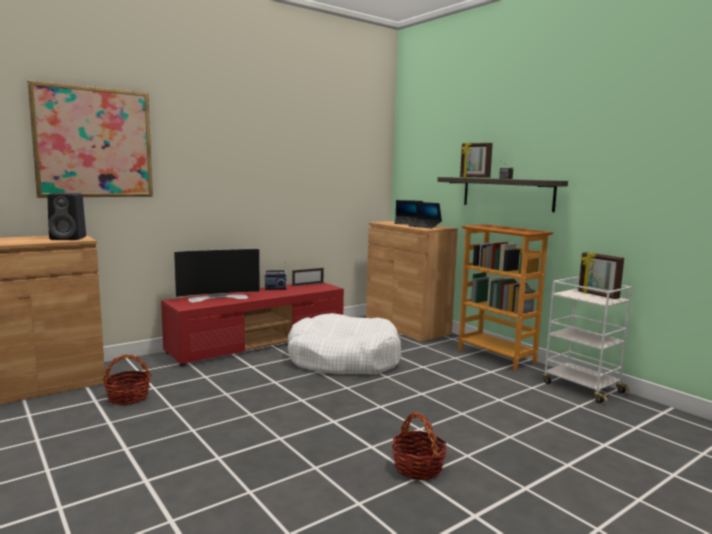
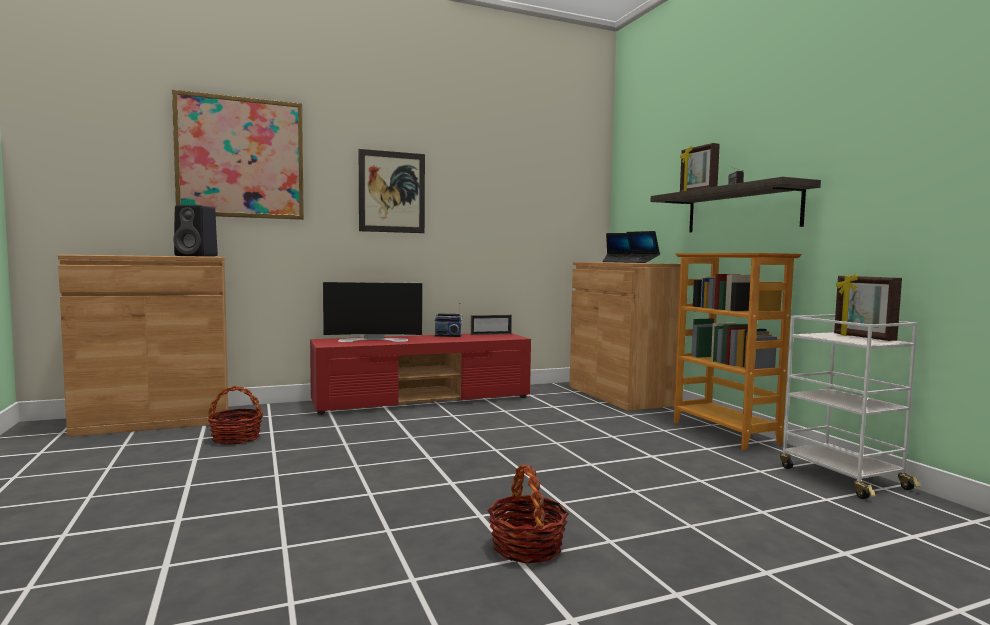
camera: 15 degrees right, 5 degrees down
white dog bed [288,313,401,375] -> none
none -> picture [359,149,425,233]

